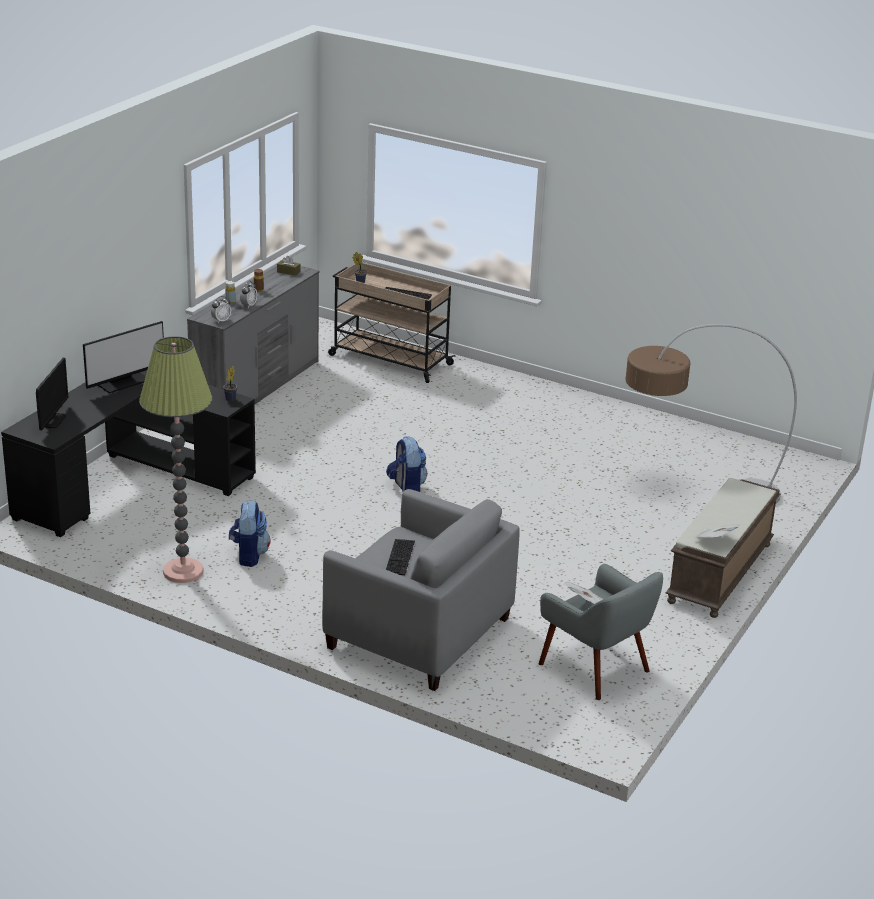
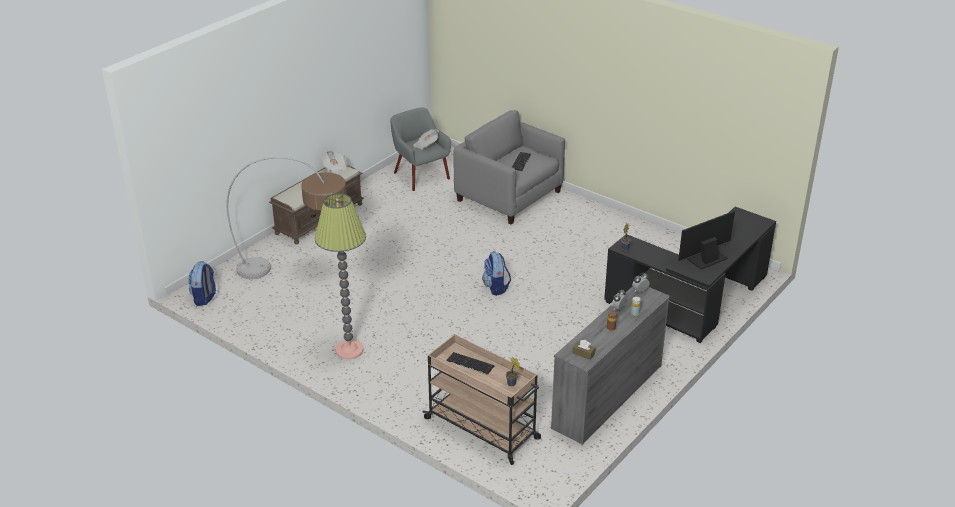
camera: 170 degrees left, 5 degrees up
monitor [36,358,68,430] -> none
floor lamp [139,336,213,583] -> floor lamp moved to [315,193,366,360]
backpack [229,500,271,567] -> backpack moved to [189,261,216,306]

